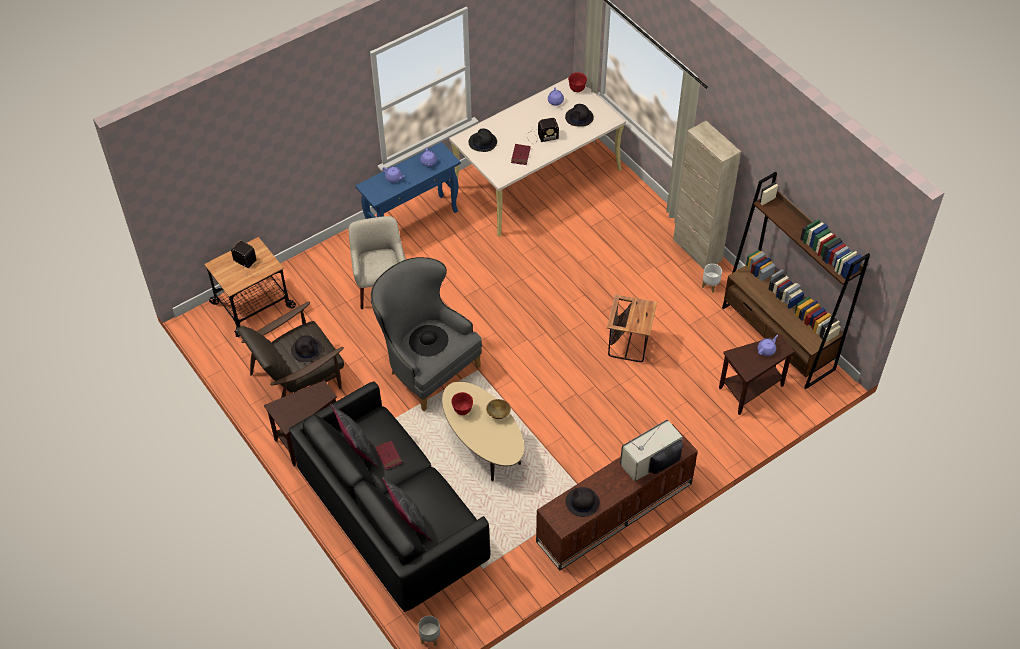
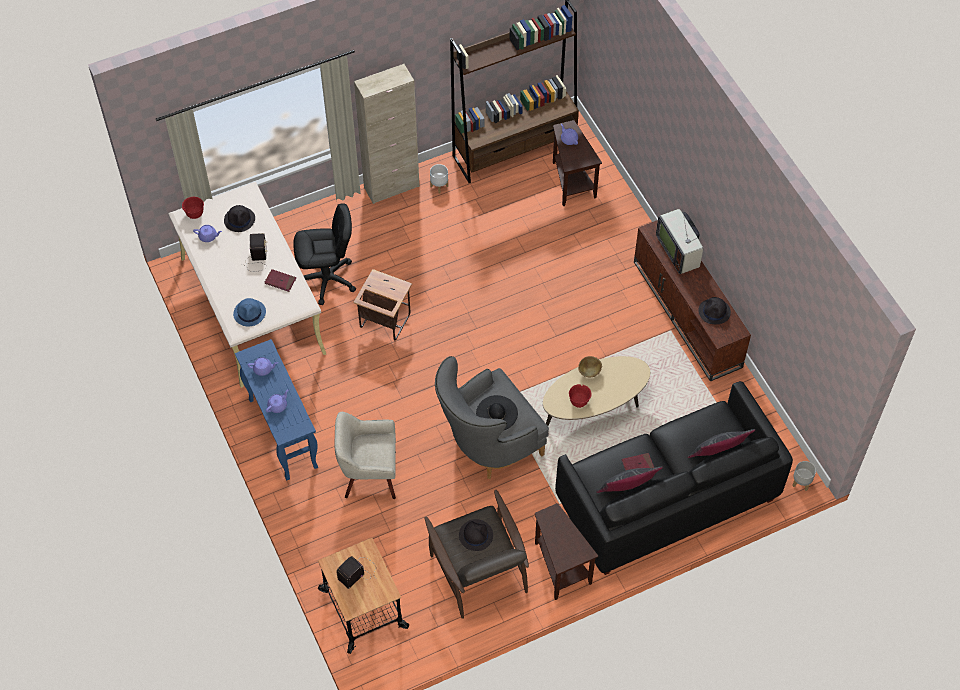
camera: 80 degrees left, 5 degrees up
black hat [468,128,497,152] -> blue hat [233,298,266,326]
side table [607,295,657,362] -> side table moved to [353,269,412,340]
none -> black office chair [293,203,356,305]

